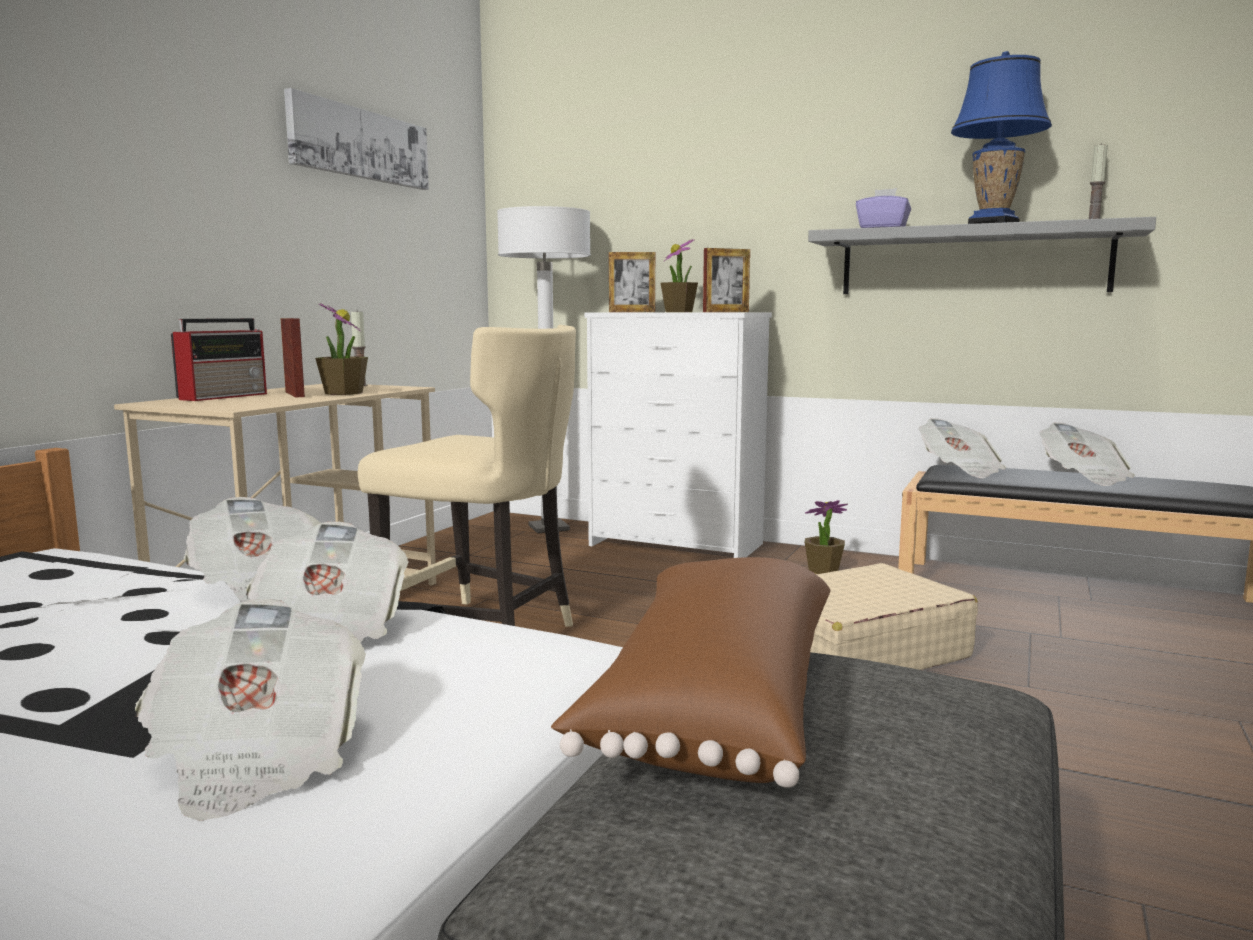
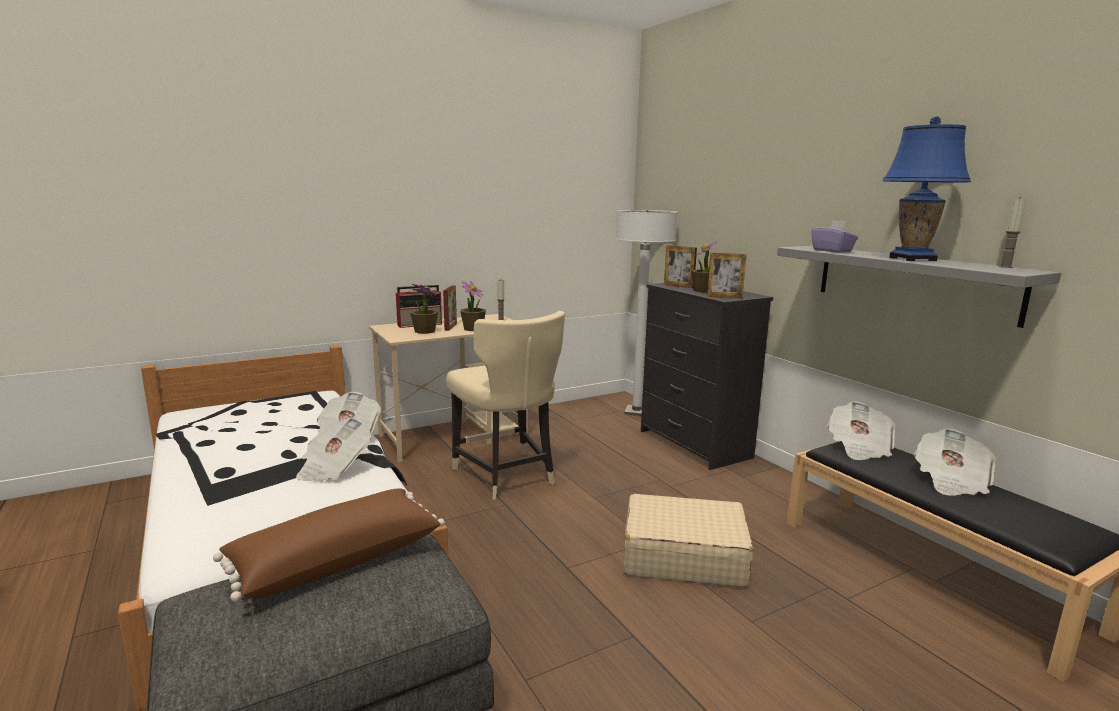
camera: 35 degrees right, 5 degrees up
newspaper [135,599,366,821] -> none
picture [284,88,429,190] -> none
white dresser [584,312,772,558] -> black dresser [641,283,773,470]
potted plant [804,500,848,574] -> potted plant moved to [410,284,438,334]

